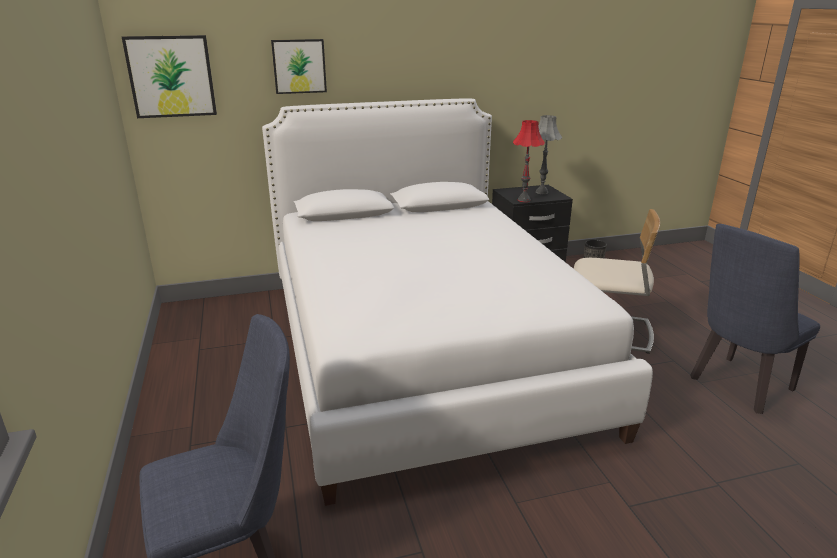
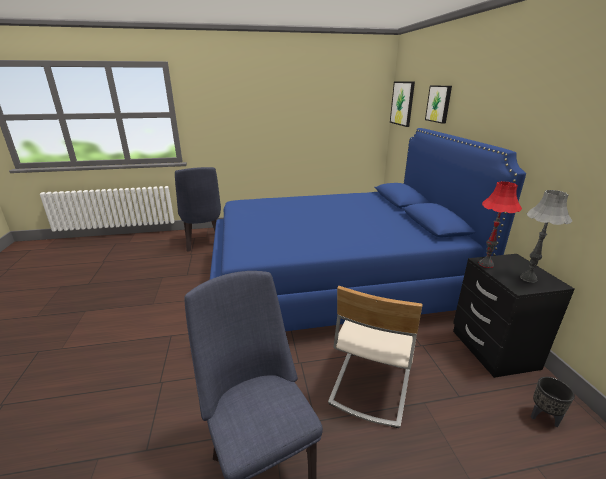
camera: 95 degrees right, 0 degrees up
white bed [262,98,653,506] -> blue bed [210,128,526,331]

